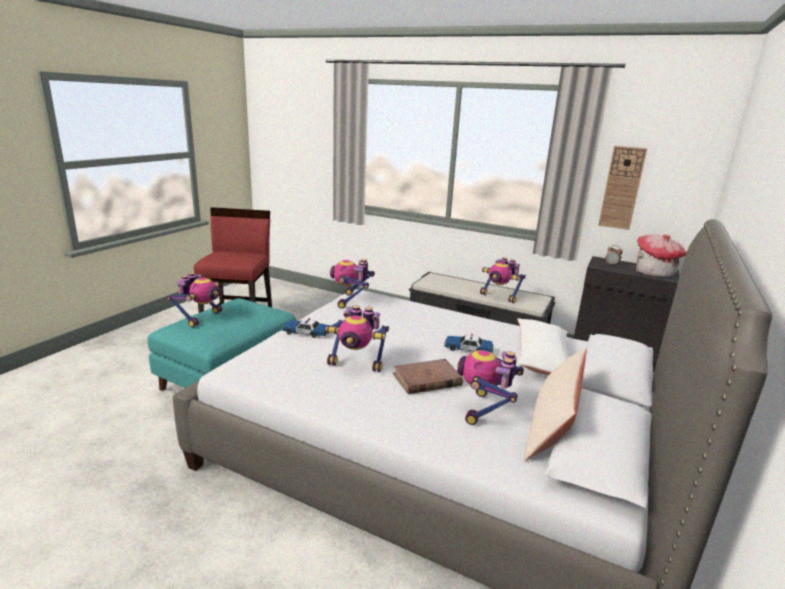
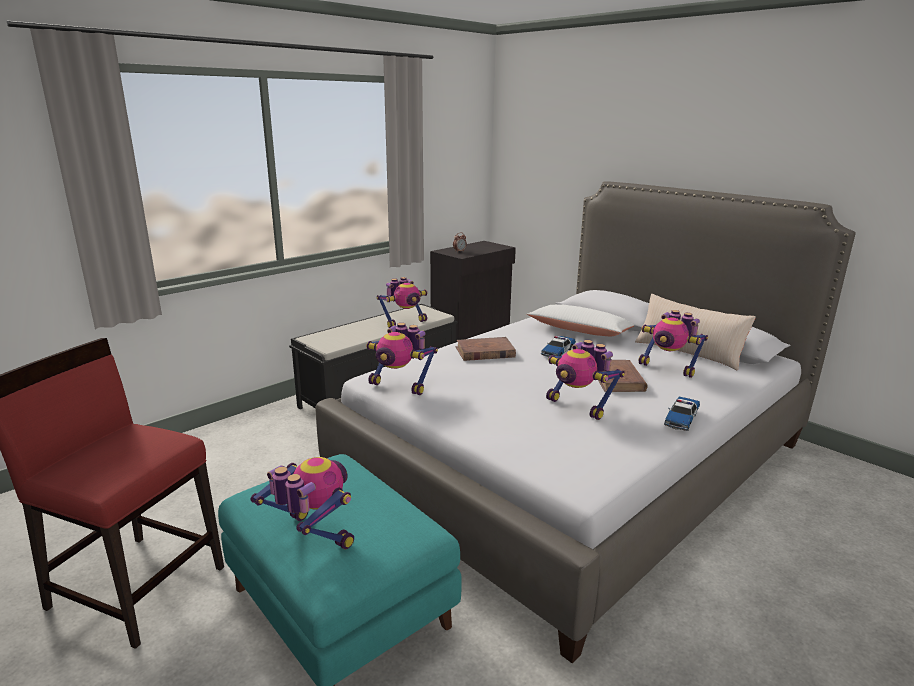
camera: 70 degrees left, 0 degrees up
toy car [281,318,328,338] -> toy car moved to [664,397,700,431]
toy robot [326,305,389,372] -> toy robot turned 105 degrees clockwise [546,340,625,420]
wall clock [598,146,647,230] -> none
toy house [636,234,687,277] -> none
none -> brown book [456,337,516,361]

